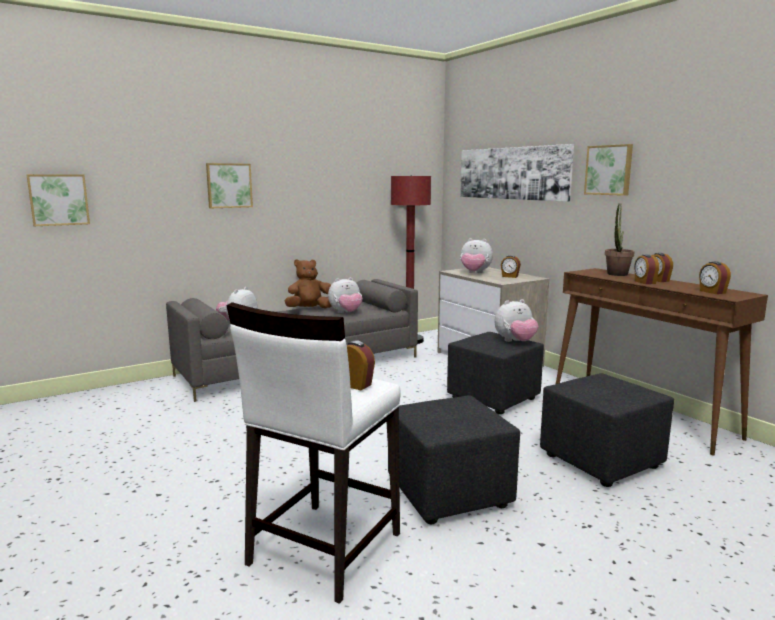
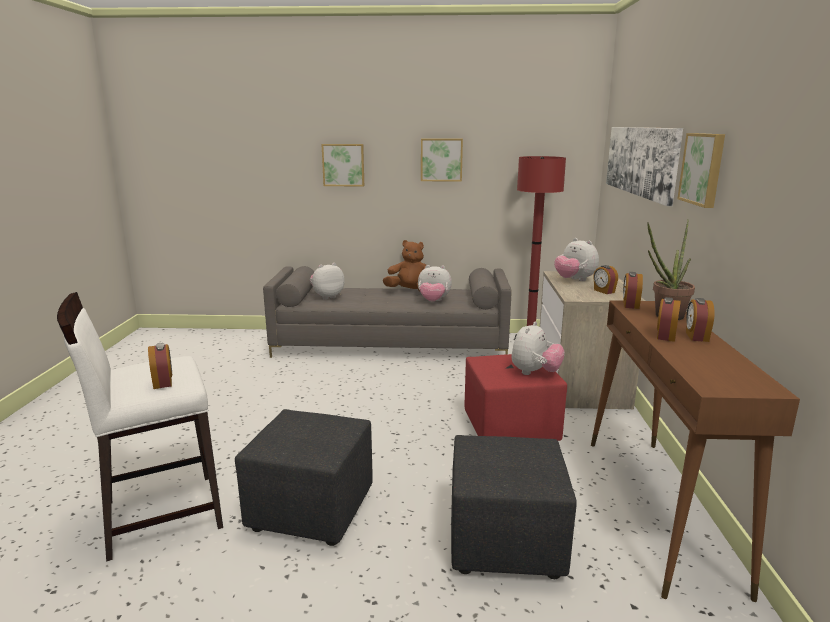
camera: 35 degrees right, 5 degrees up
picture [26,174,90,226] -> picture moved to [421,139,463,181]
black ottoman [447,332,544,414] -> red ottoman [465,354,567,441]
plush toy [495,299,539,342] -> plush toy turned 75 degrees counterclockwise [512,322,565,375]
alarm clock [699,261,731,294] -> alarm clock moved to [623,272,643,309]

